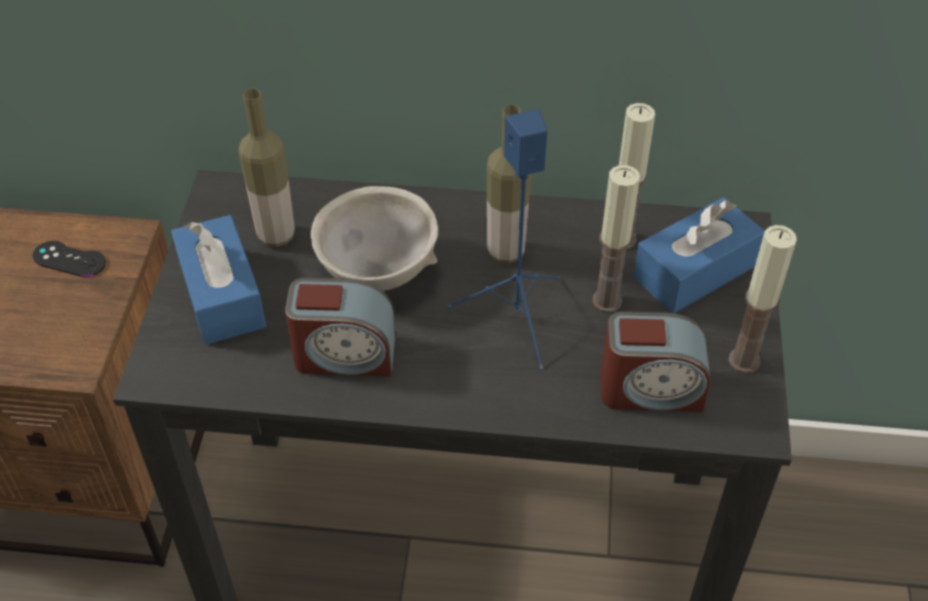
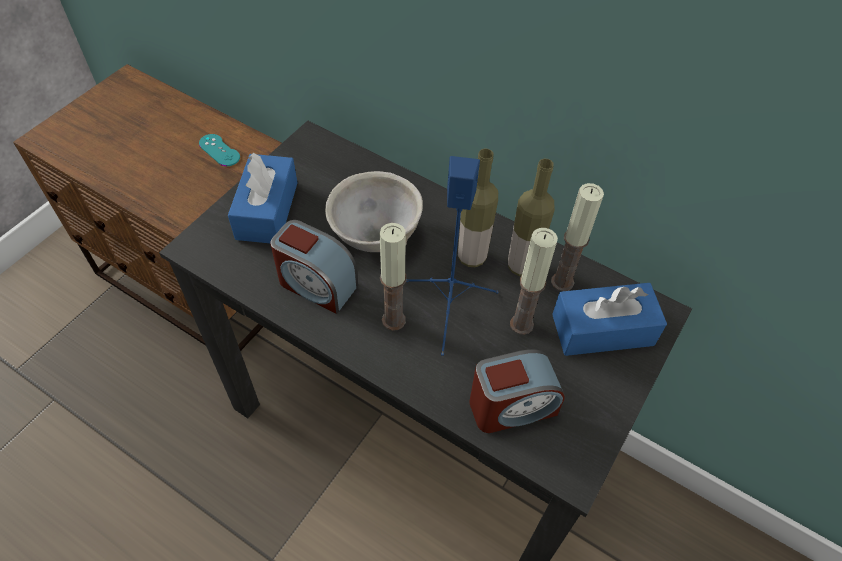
camera: 25 degrees right, 5 degrees up
black game controller [32,241,106,277] -> turquoise game controller [199,134,240,166]
bottle [238,88,295,247] -> bottle moved to [508,159,555,276]
alarm clock [600,311,710,412] -> alarm clock turned 45 degrees counterclockwise [469,349,565,433]
candle [729,225,797,373] -> candle moved to [380,223,407,331]

